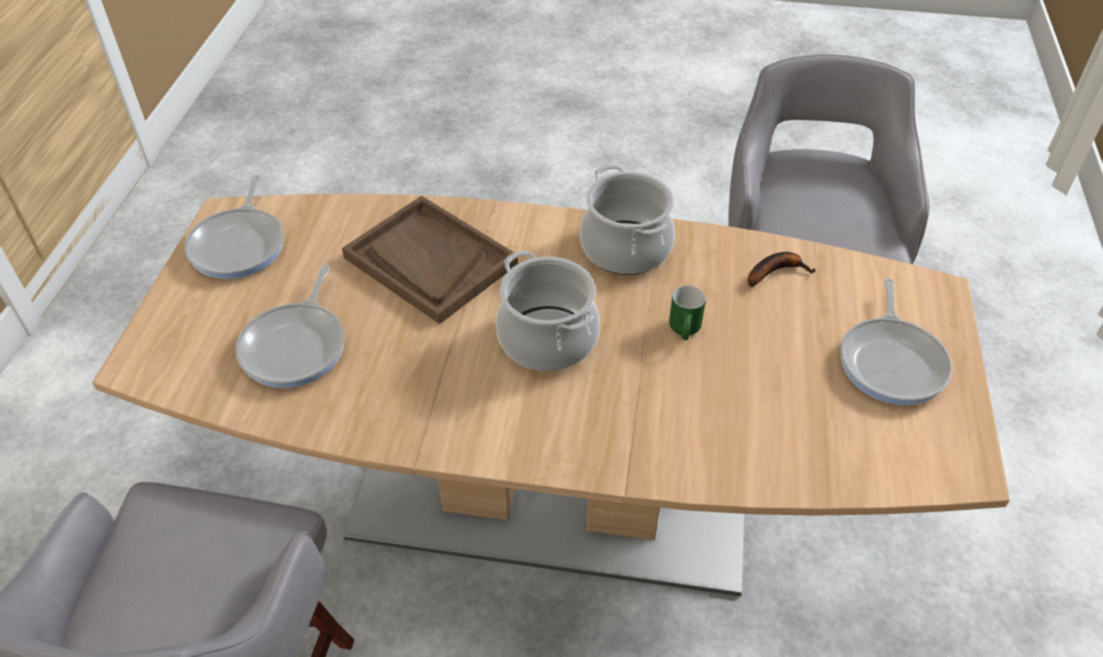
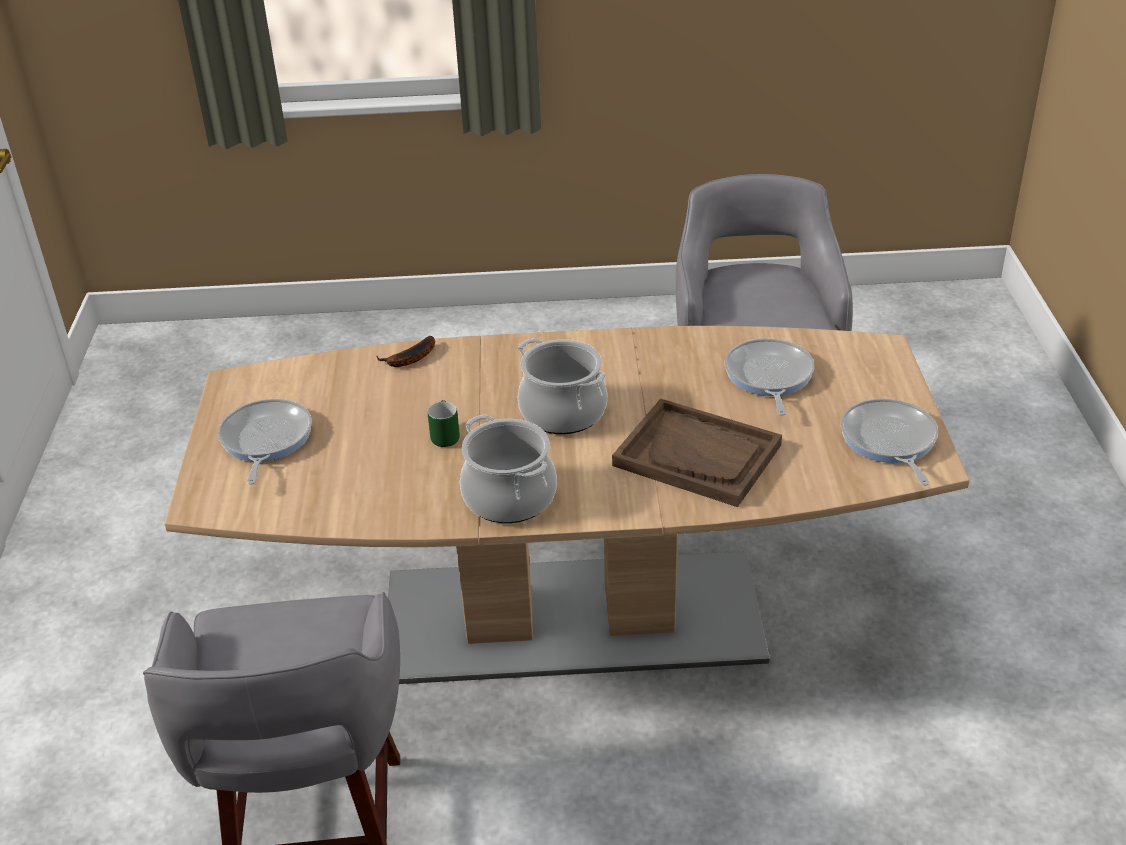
camera: 170 degrees right, 10 degrees down
banana [748,252,816,287] -> banana moved to [376,336,435,367]

